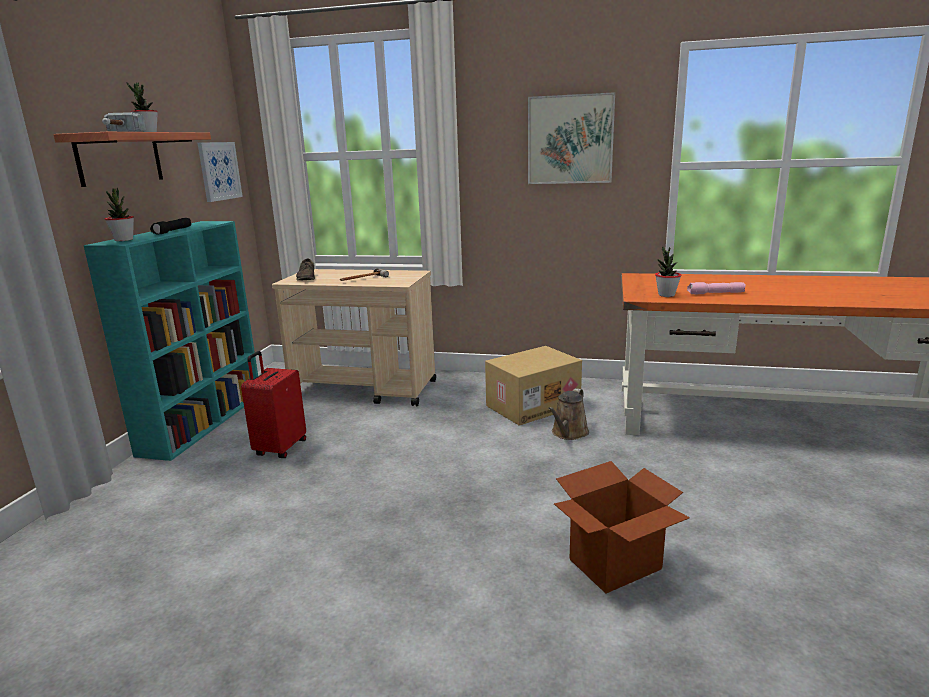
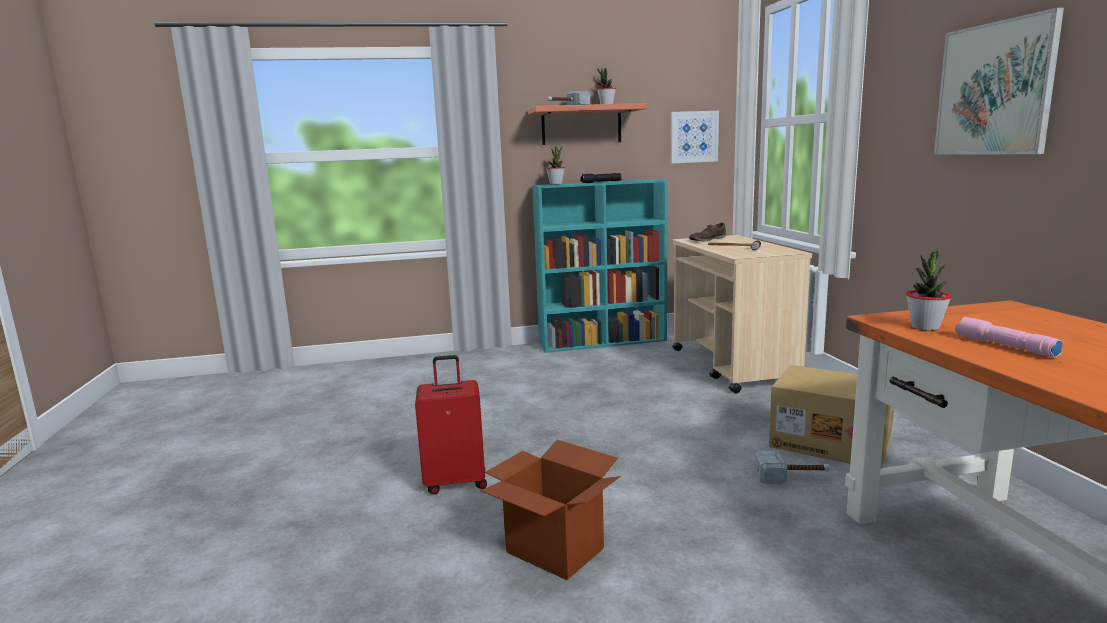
camera: 65 degrees right, 5 degrees down
red suitcase [241,351,306,458] -> red suitcase moved to [415,355,487,494]
brown watering can [548,388,589,440] -> hammer [755,451,831,484]

